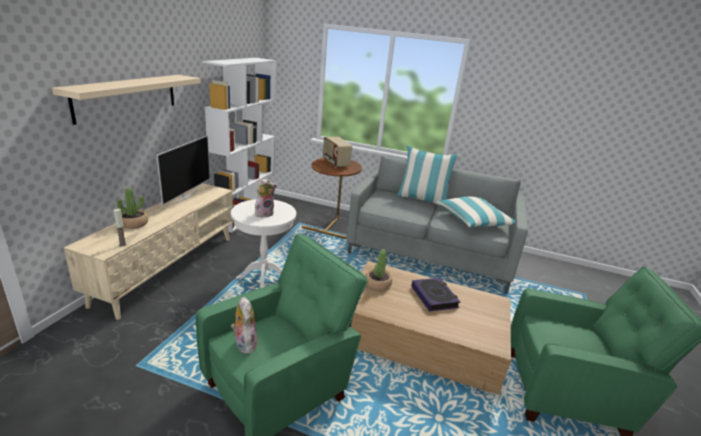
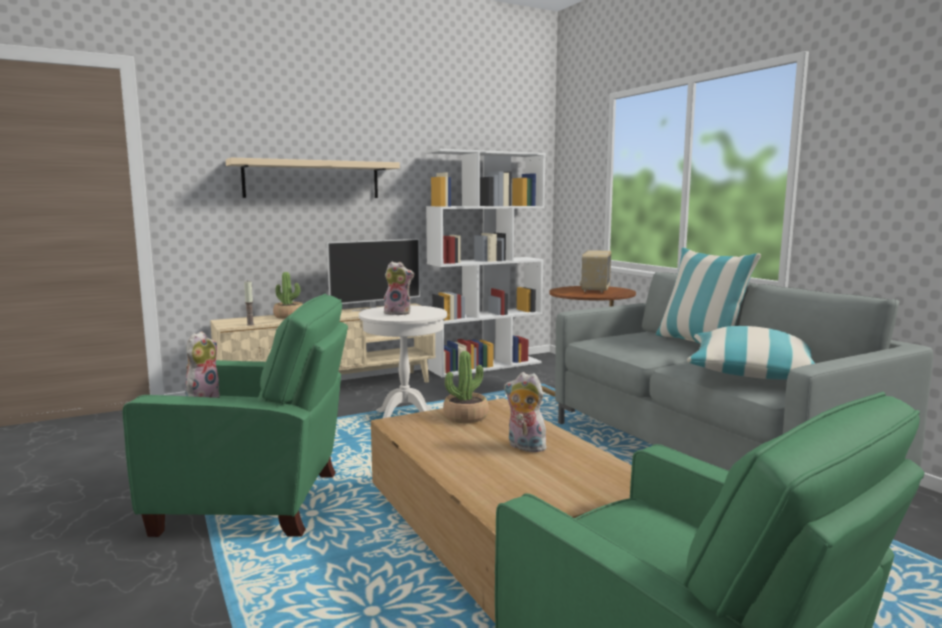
camera: 45 degrees right, 15 degrees down
book [411,278,460,311] -> plush toy [504,372,547,452]

